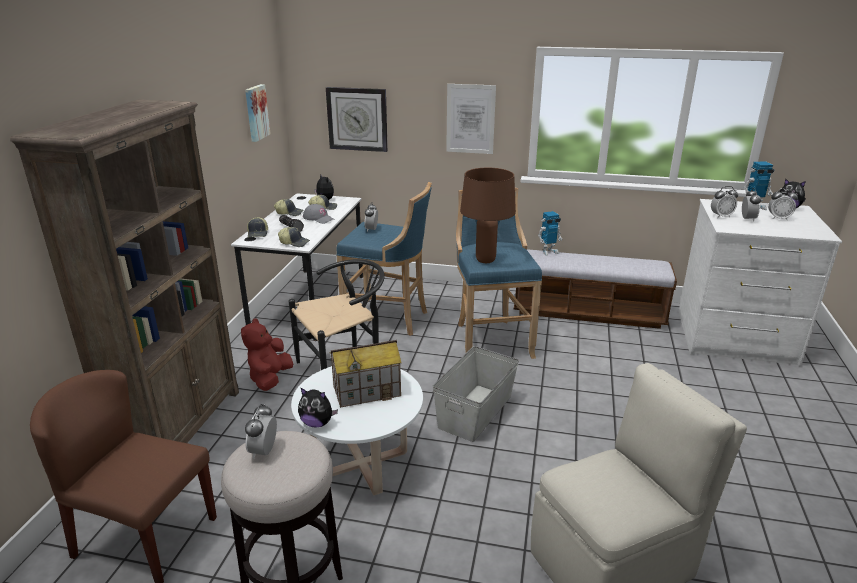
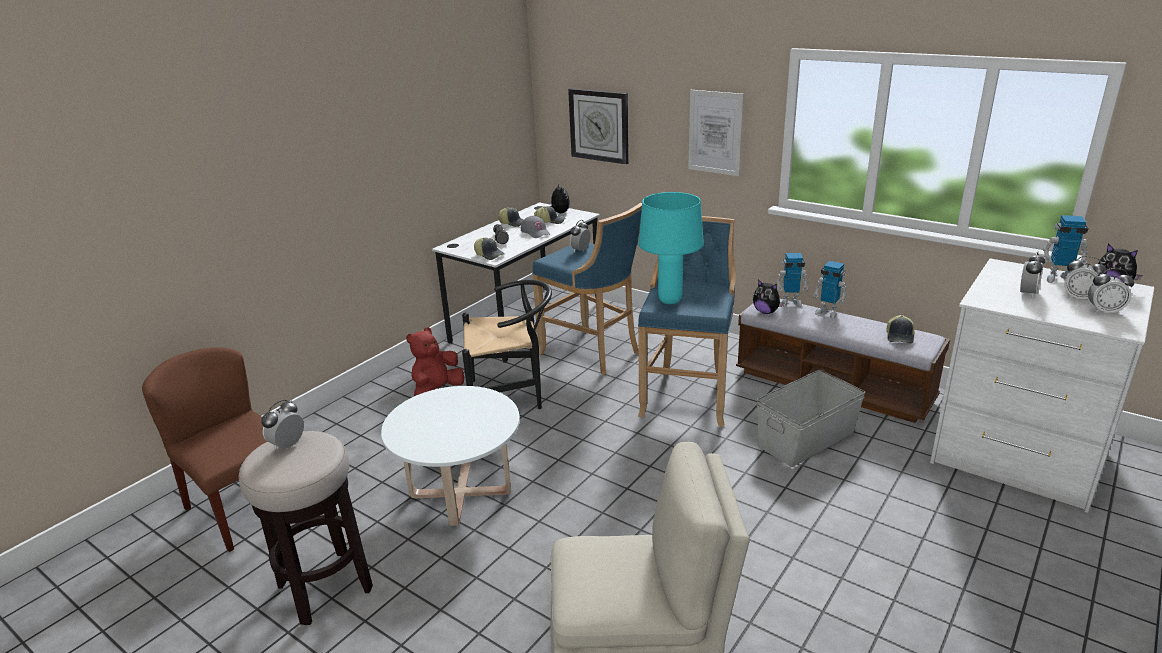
camera: 25 degrees right, 0 degrees up
brown bookcase [10,99,239,443] -> none
picture [245,84,271,142] -> none
cap [247,217,268,238] -> cap moved to [886,315,915,343]
plush toy [298,387,338,427] -> plush toy moved to [753,279,785,314]
toy house [330,340,402,408] -> none
grey storage box [433,346,519,442] -> grey storage box moved to [757,370,865,467]
brown table lamp [460,168,516,263] -> turquoise table lamp [638,192,704,304]
alarm clock [711,186,738,218] -> alarm clock moved to [1088,268,1134,315]
none -> toy robot [813,261,847,319]

